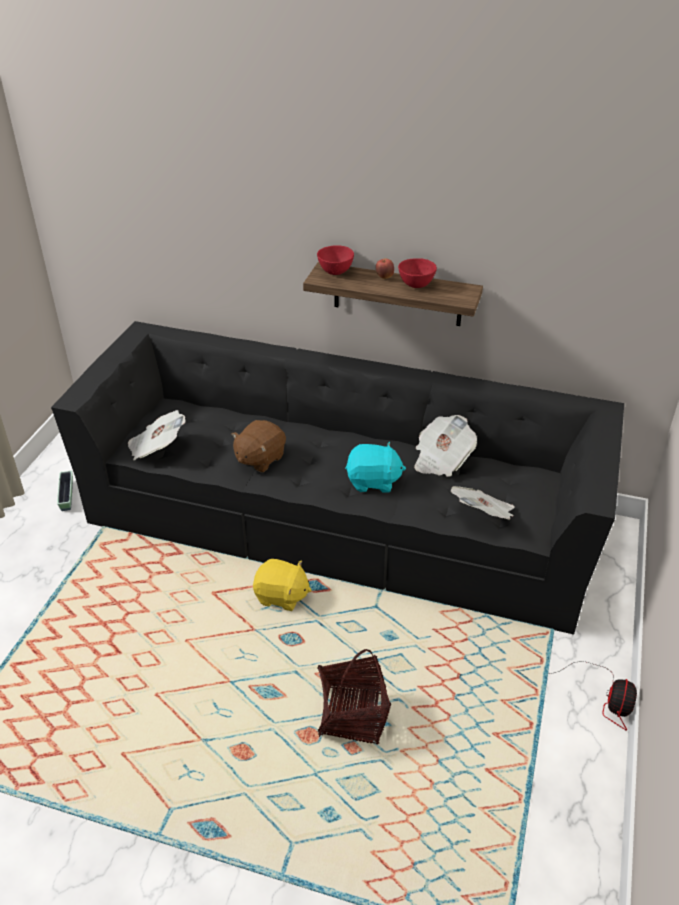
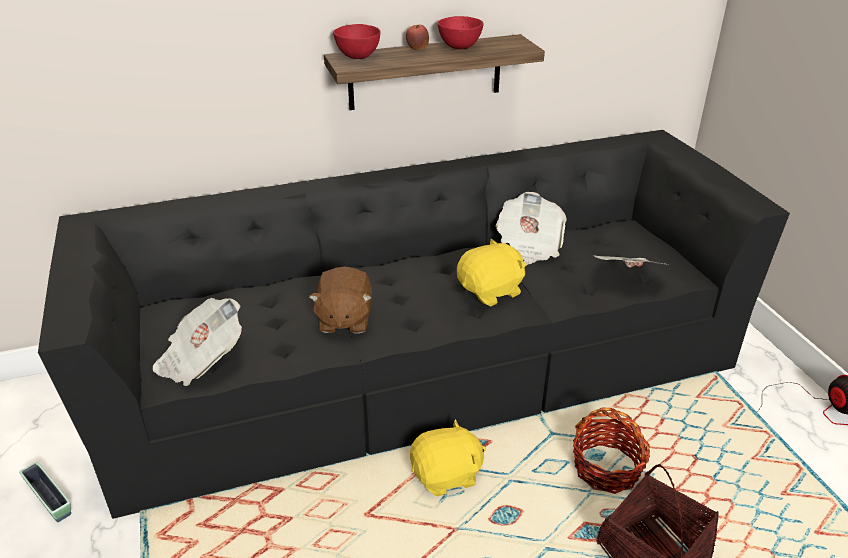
camera: 35 degrees left, 5 degrees down
turquoise plush toy [345,442,406,492] -> yellow plush toy [457,238,527,307]
none -> basket [573,407,650,494]

